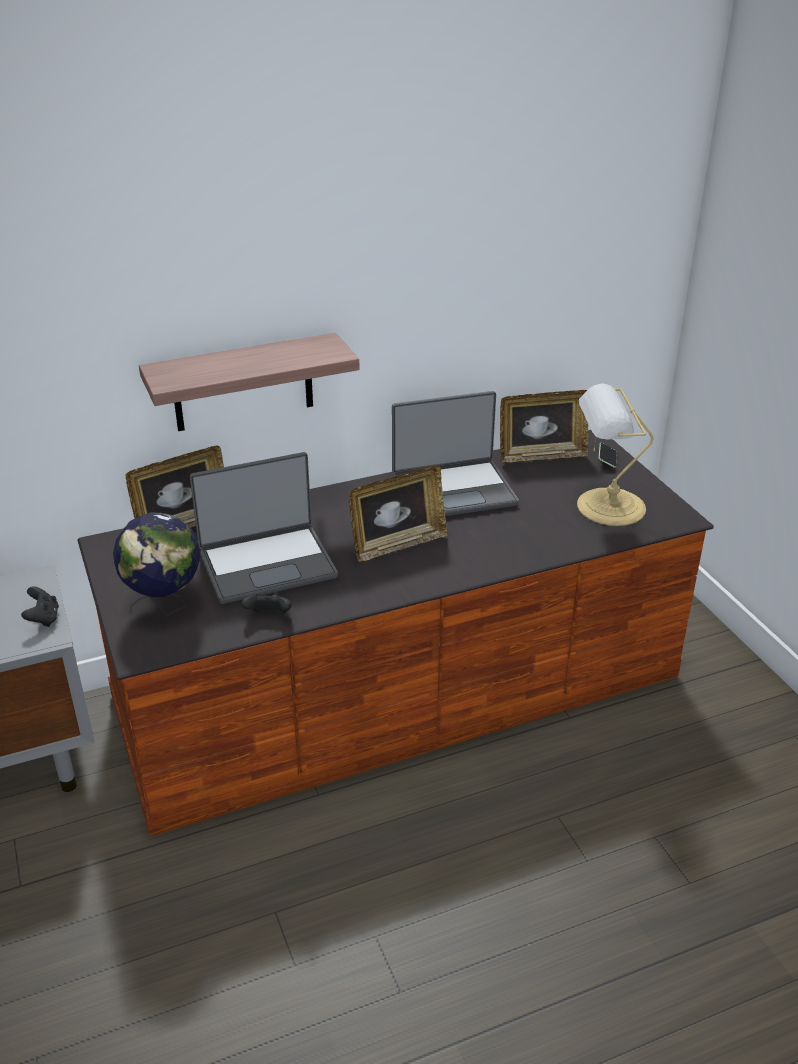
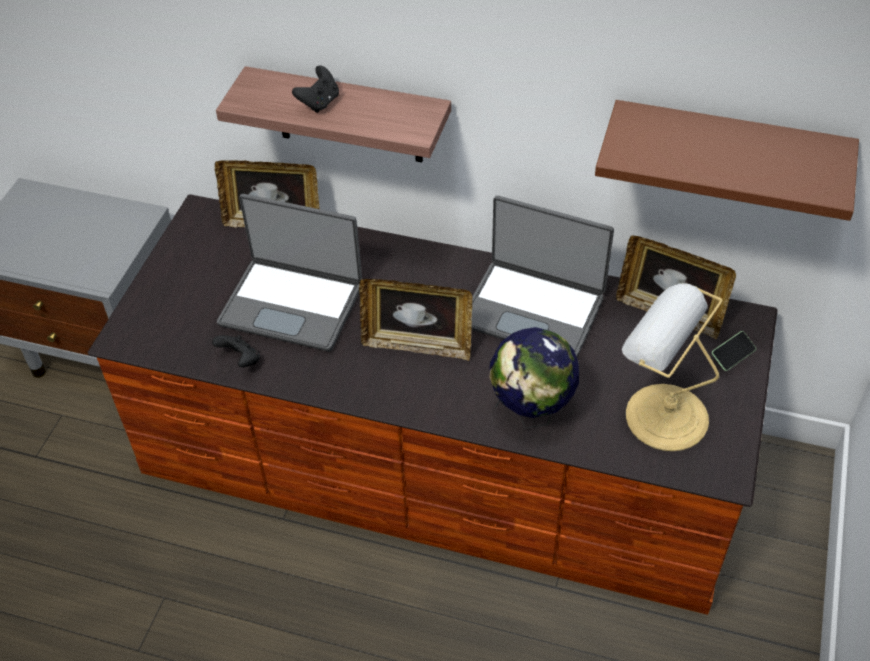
camera: 40 degrees right, 15 degrees up
black game controller [21,586,59,627] -> black game controller moved to [292,65,339,113]
globe [113,512,200,616] -> globe moved to [490,327,579,429]
none -> brown shelf [595,100,859,221]

